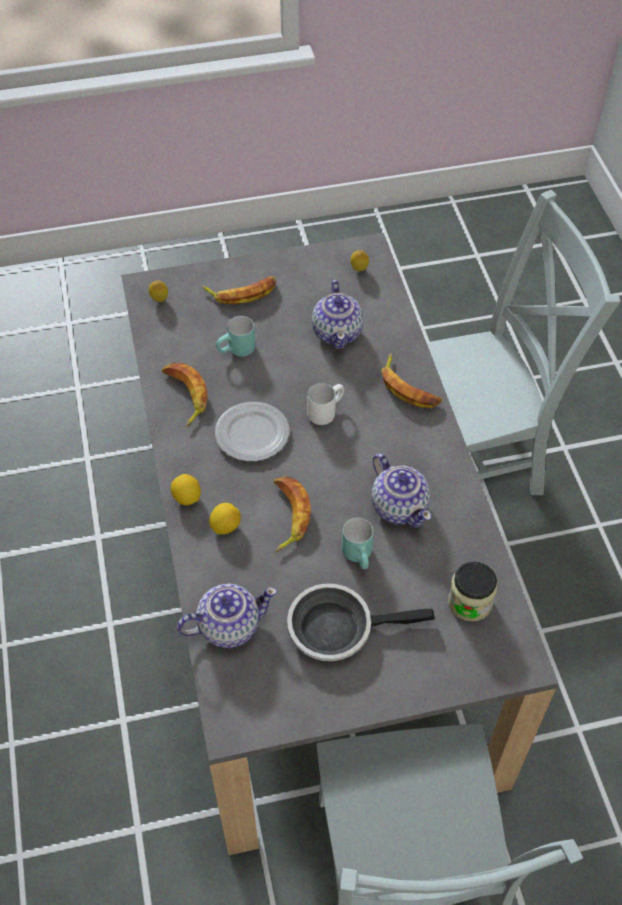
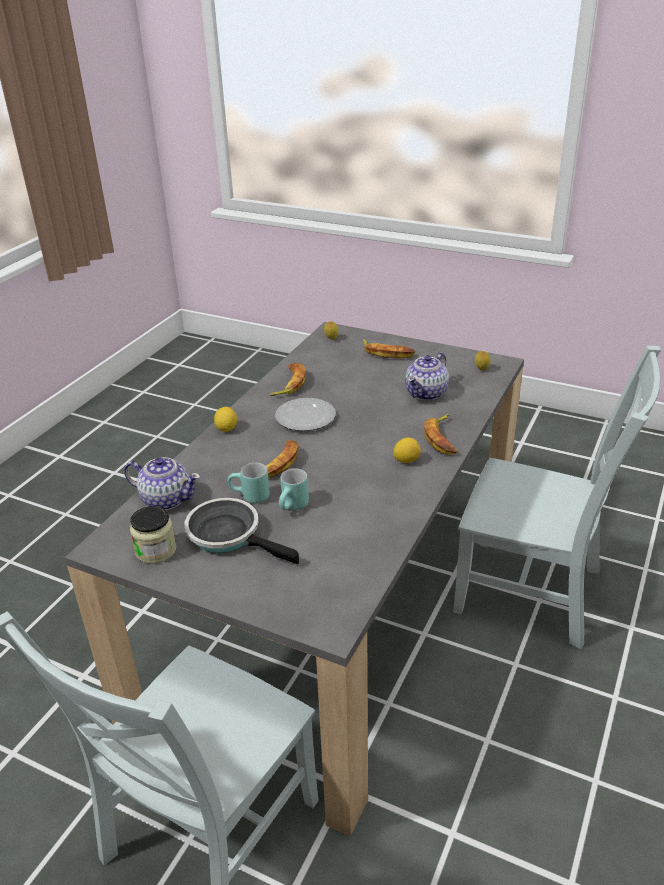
camera: 40 degrees right, 20 degrees down
lemon [209,503,241,534] -> lemon moved to [393,438,421,463]
turquoise mug [216,316,255,357] -> turquoise mug moved to [228,463,270,504]
white mug [307,383,344,425] -> none
teapot [372,454,431,527] -> none
jar [448,562,497,622] -> jar moved to [130,506,176,564]

